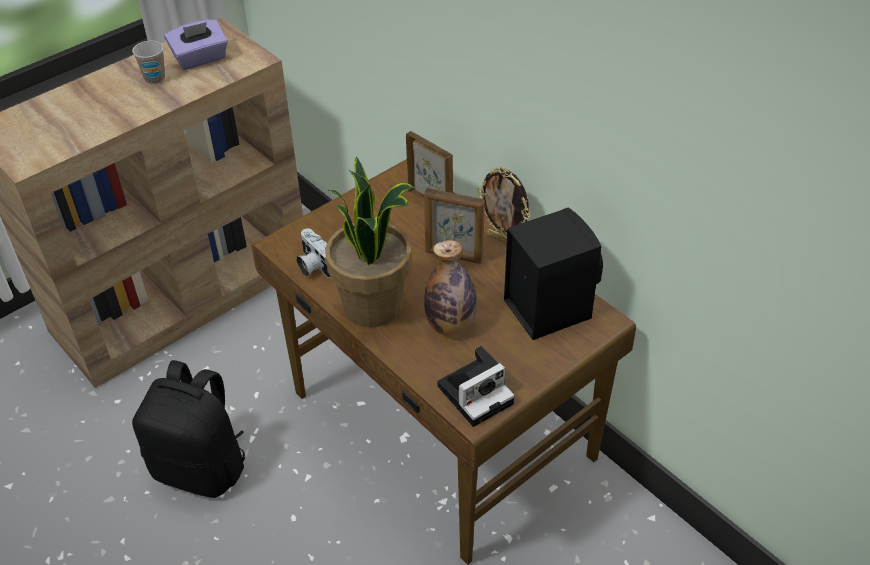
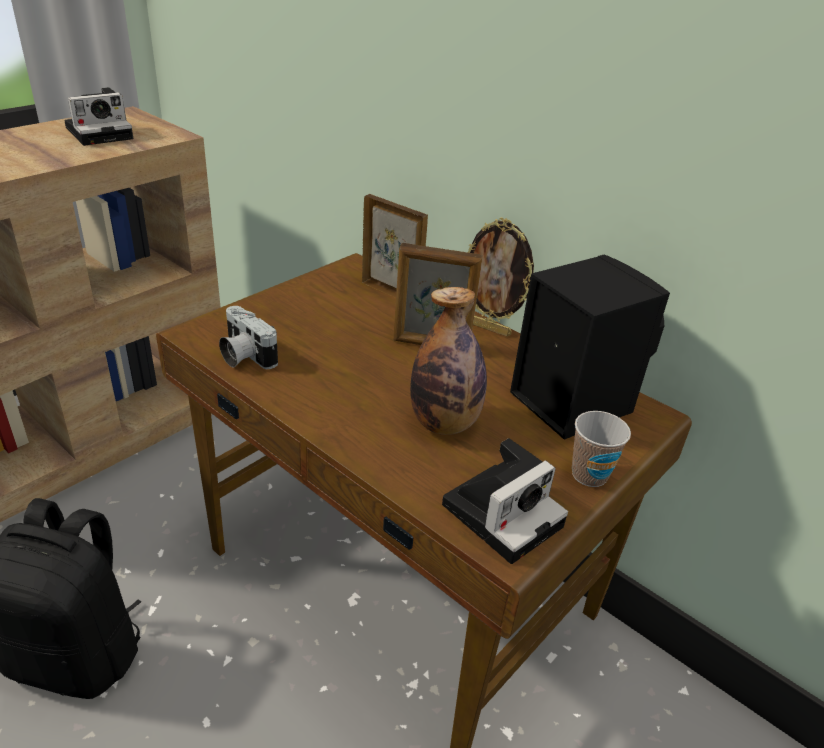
camera: 10 degrees left, 10 degrees down
cup [132,41,165,84] -> cup moved to [572,411,631,487]
purple tissue box [164,19,228,70] -> camera [64,87,133,146]
potted plant [325,156,416,327] -> none

